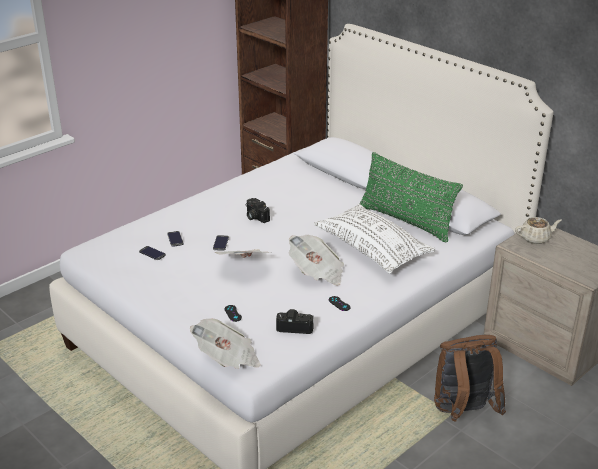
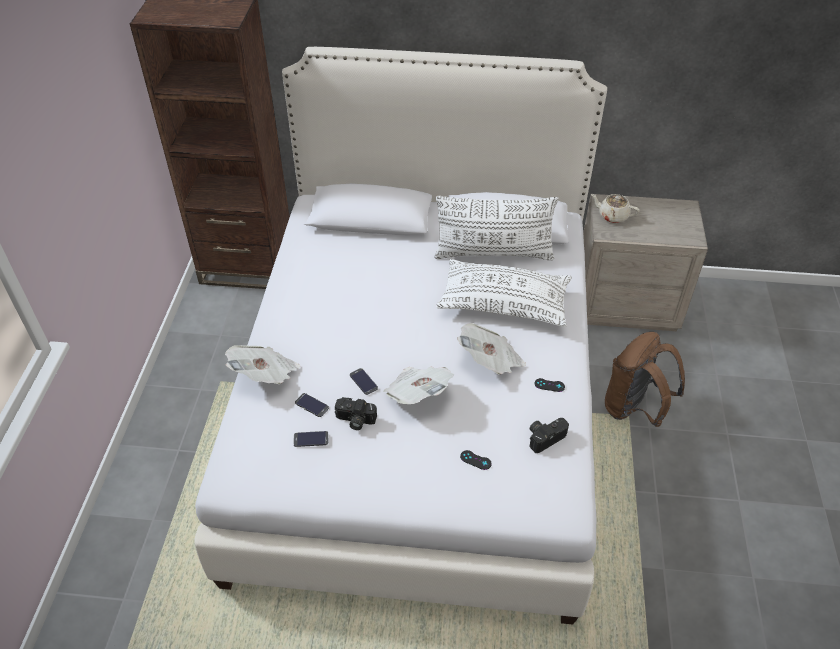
camera: 40 degrees left, 15 degrees up
newspaper [190,318,261,369] -> newspaper moved to [225,345,300,384]
camera [246,198,270,223] -> camera moved to [335,397,377,430]
green pillow [359,152,463,242] -> white pillow [434,196,559,260]
beige teapot [515,217,562,244] -> beige teapot turned 105 degrees counterclockwise [590,194,639,223]

